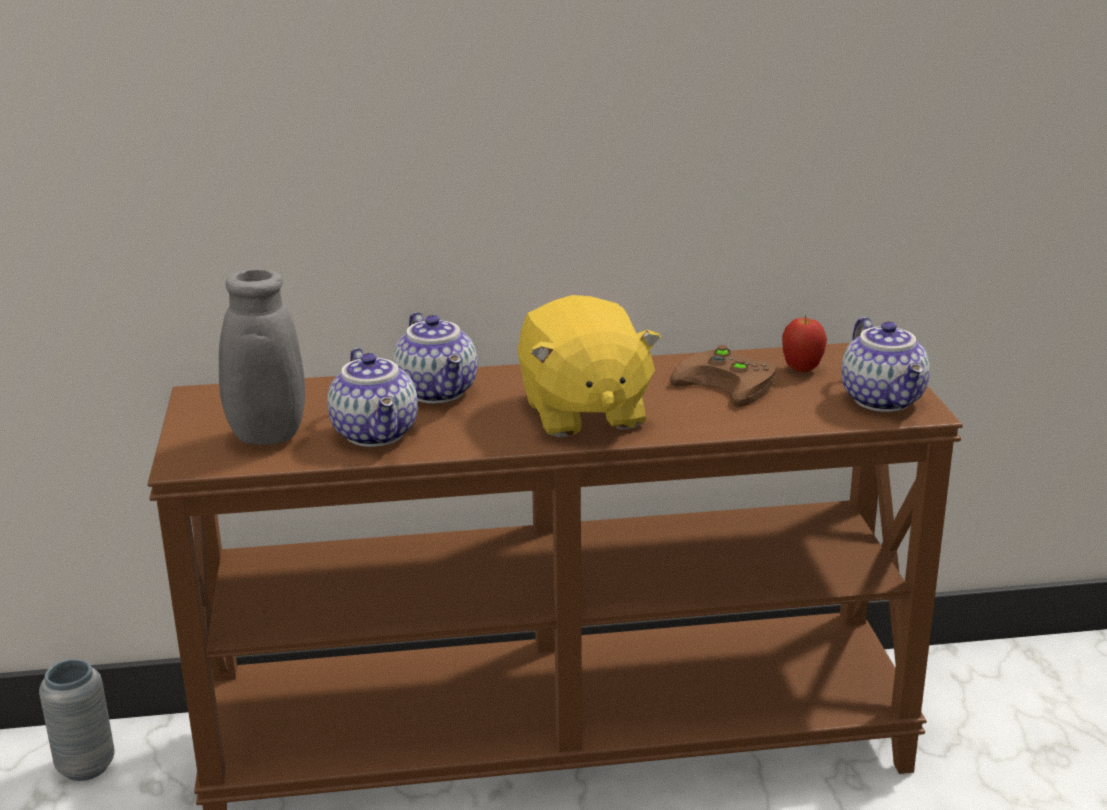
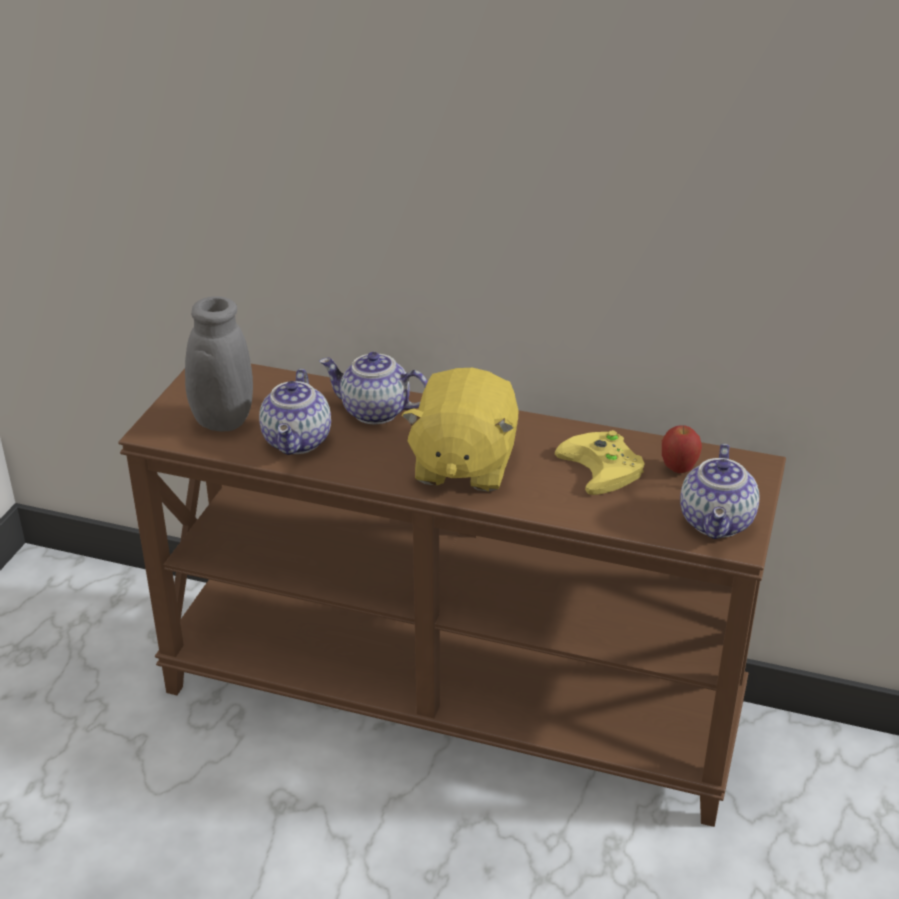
camera: 25 degrees right, 10 degrees up
grey vase [39,659,115,781] -> none
teapot [393,312,478,403] -> teapot turned 105 degrees clockwise [319,352,428,424]
brown game controller [670,345,776,407] -> yellow game controller [555,430,645,495]

